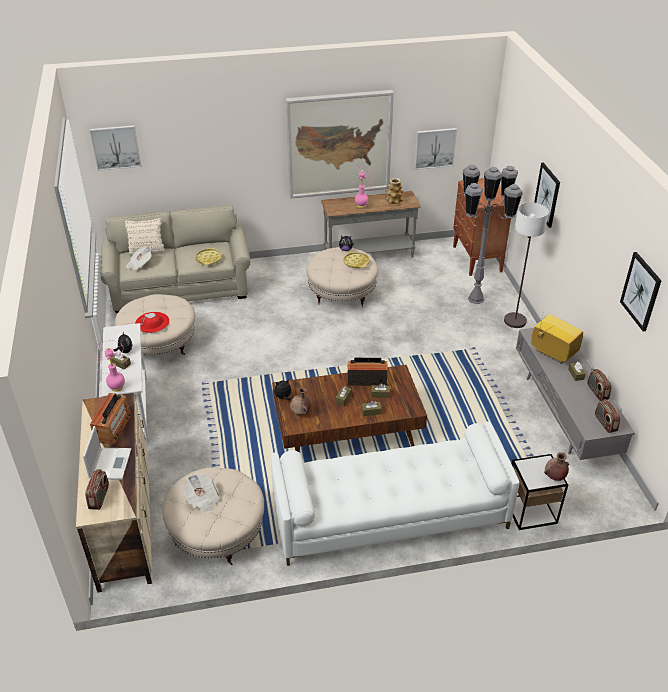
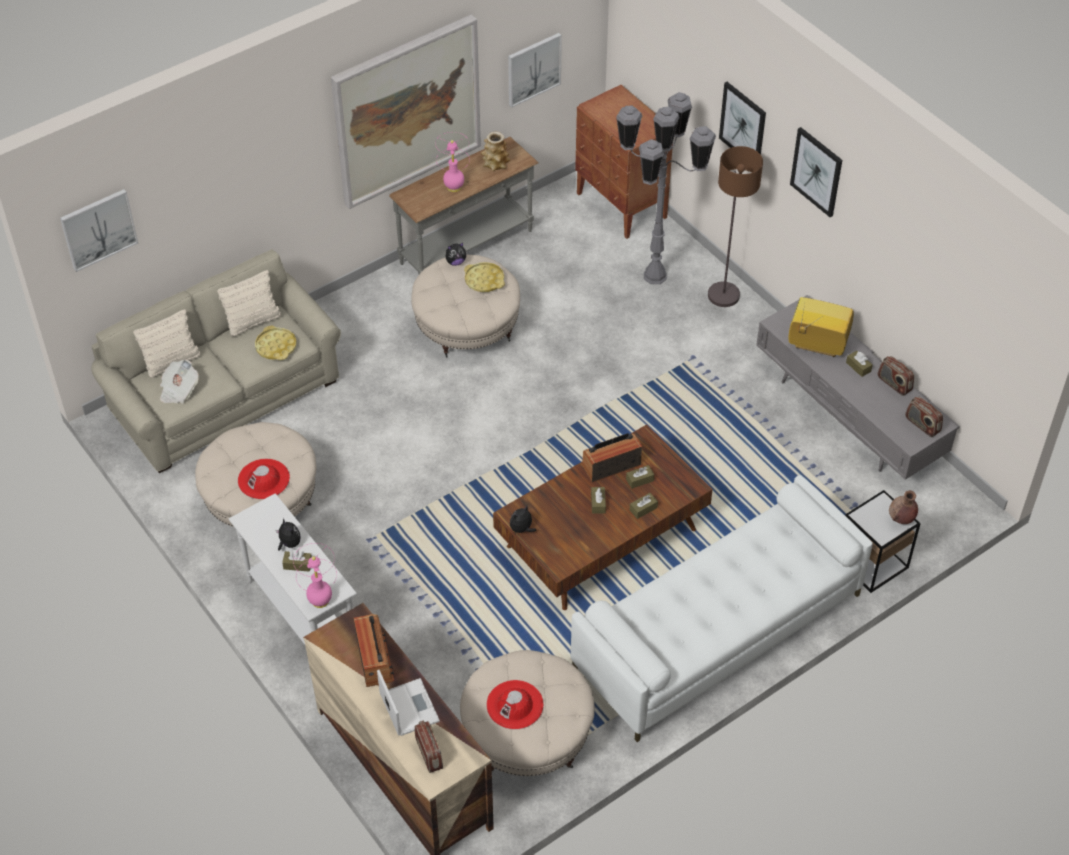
camera: 25 degrees left, 10 degrees up
newspaper [183,474,221,514] -> red hat [486,680,544,730]
brown vase [290,387,311,415] -> none
white floor lamp [504,202,549,328] -> brown floor lamp [708,146,763,307]
picture [620,252,662,332] -> picture moved to [790,127,842,217]
none -> beige pillow [217,270,281,337]

